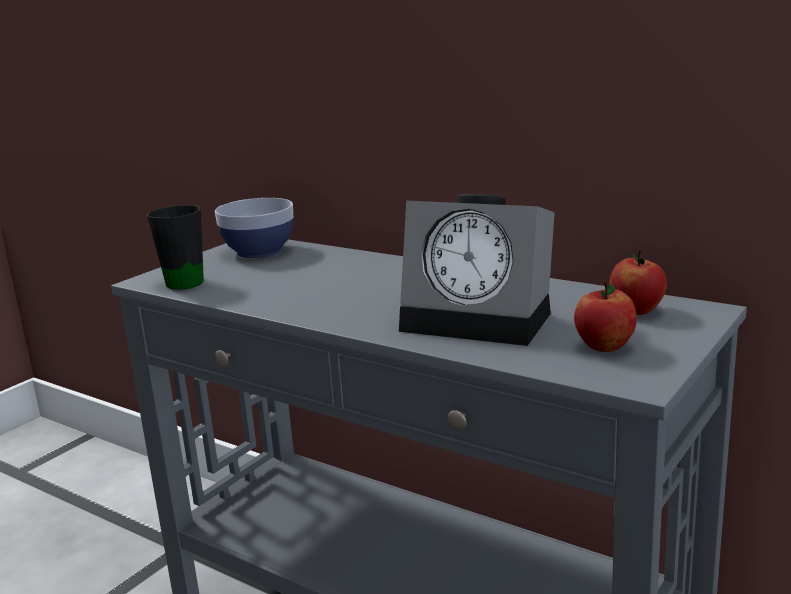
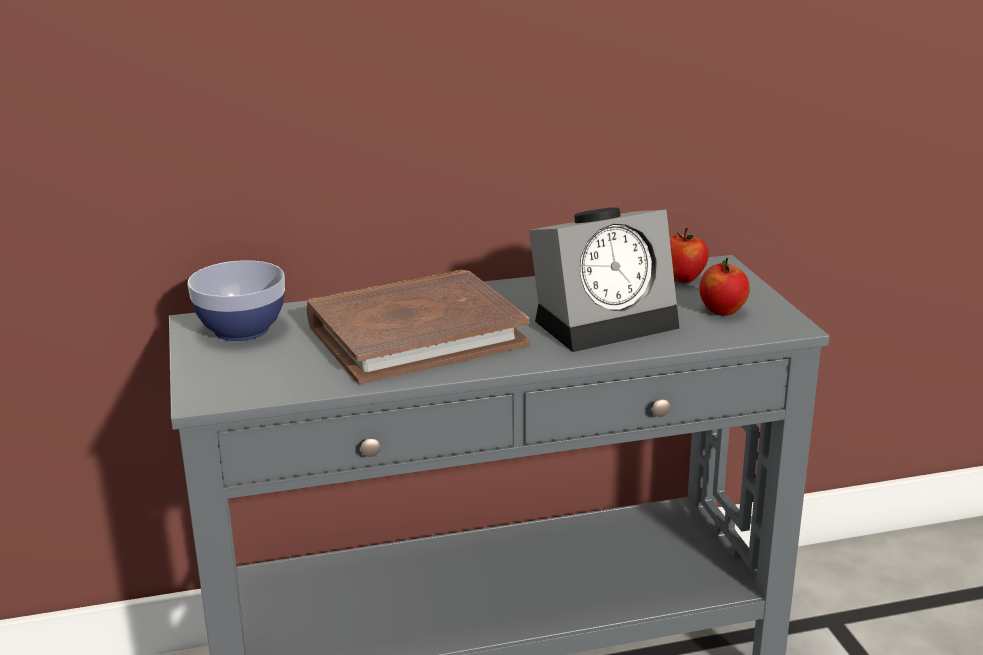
camera: 50 degrees left, 5 degrees up
black mug [147,205,204,290] -> none
none -> brown book [307,270,530,384]

